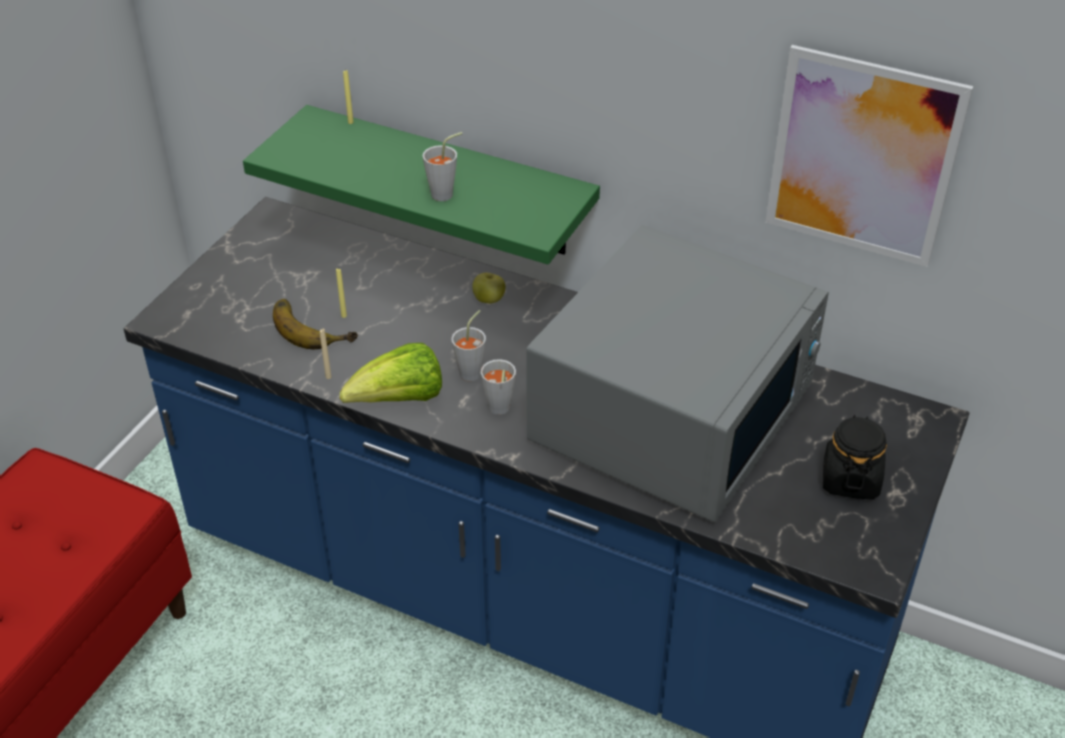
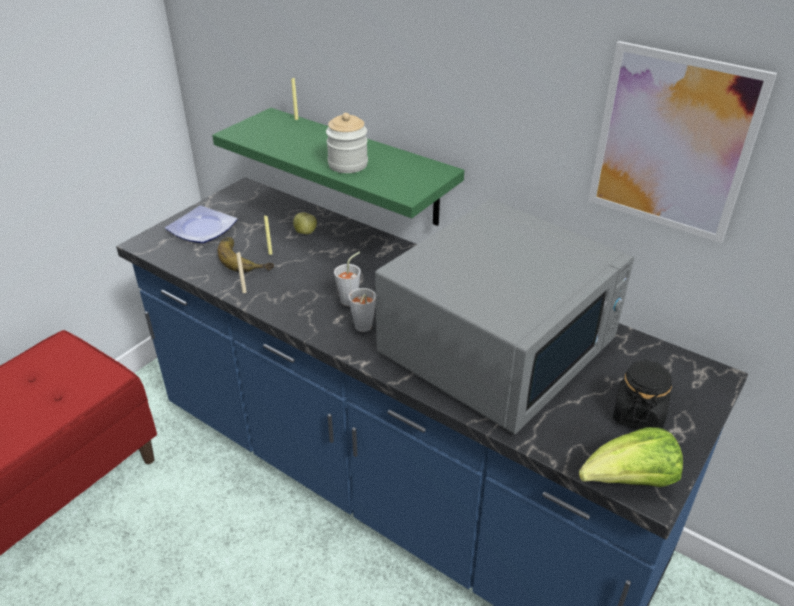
camera: 10 degrees right, 5 degrees down
lettuce [340,343,442,403] -> lettuce moved to [579,427,683,487]
grey cup [423,132,462,201] -> jar [326,113,368,173]
apple [472,273,506,304] -> apple moved to [293,212,317,234]
none -> plate [165,206,238,243]

